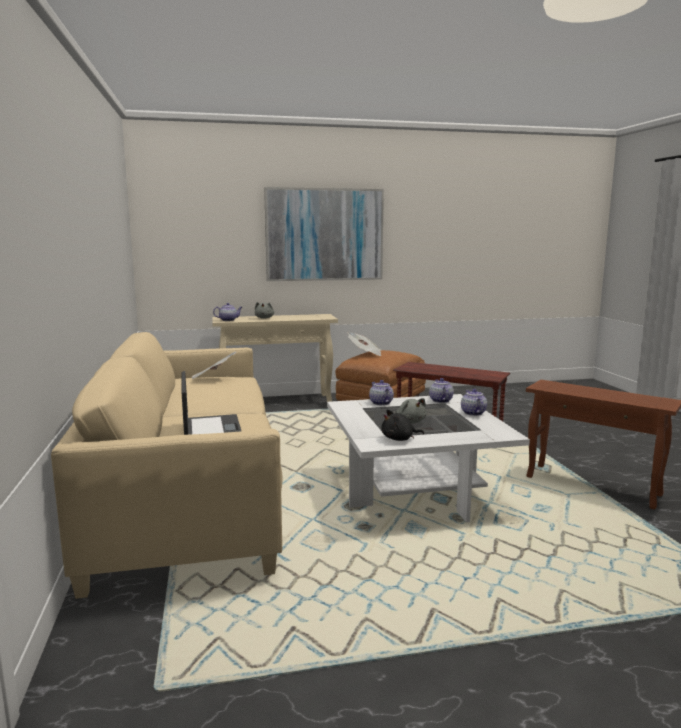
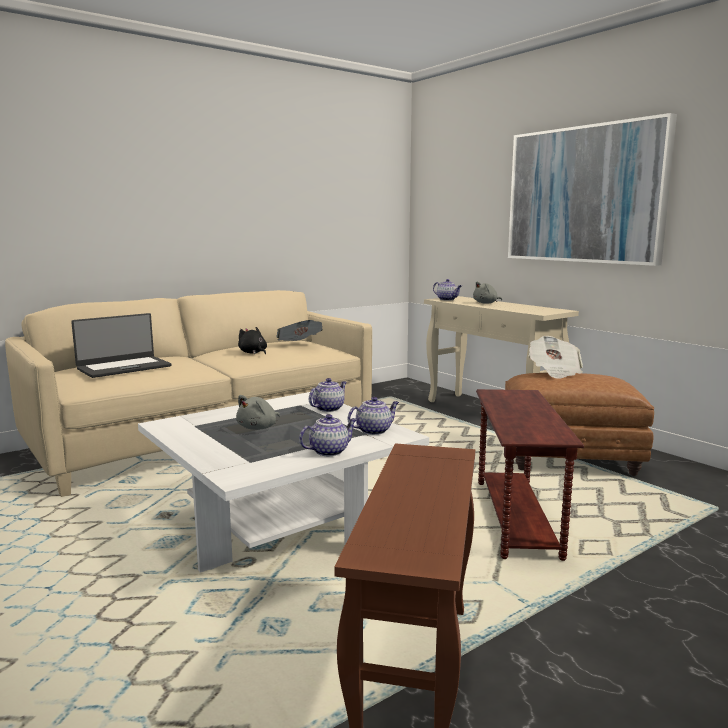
camera: 65 degrees right, 0 degrees up
black plush toy [381,409,424,441] -> black plush toy moved to [238,327,267,354]

